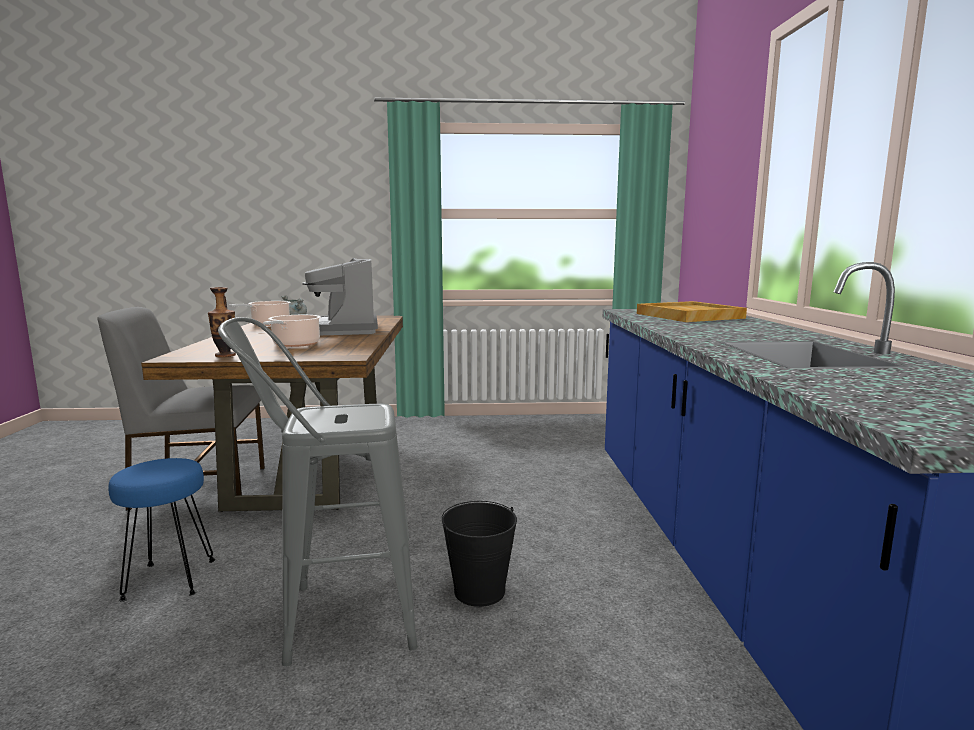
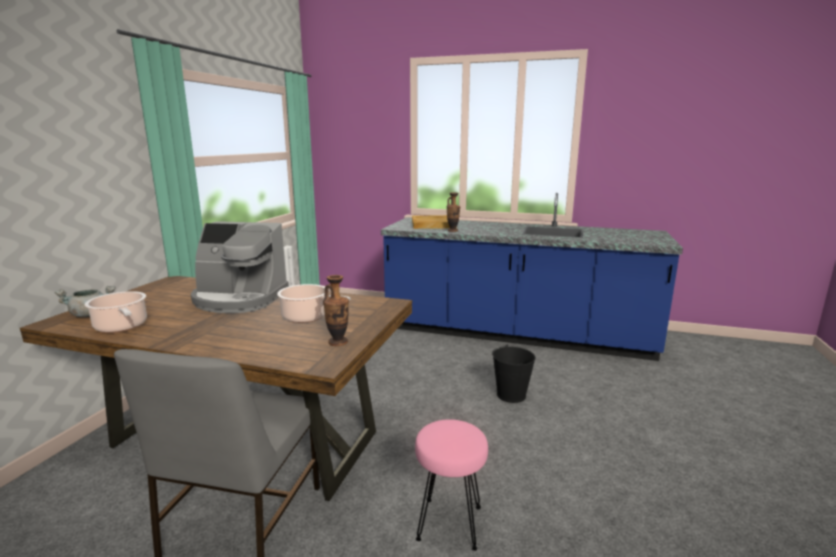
camera: 70 degrees left, 5 degrees up
blue stool [108,458,215,602] -> pink stool [415,419,488,551]
grey stool [218,317,418,667] -> none
none -> vase [447,192,460,232]

